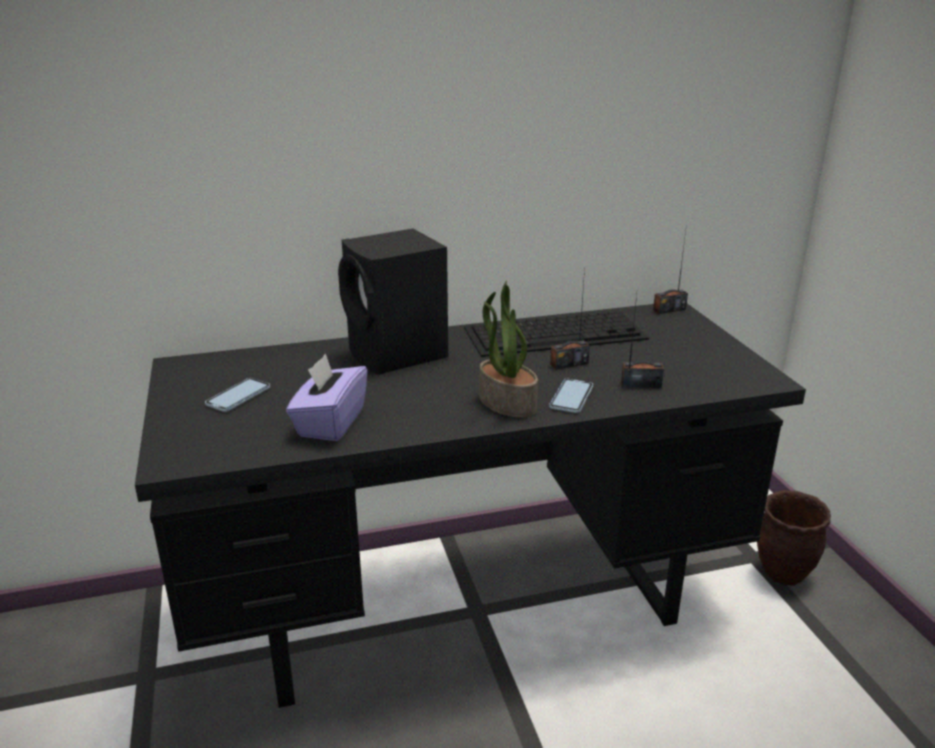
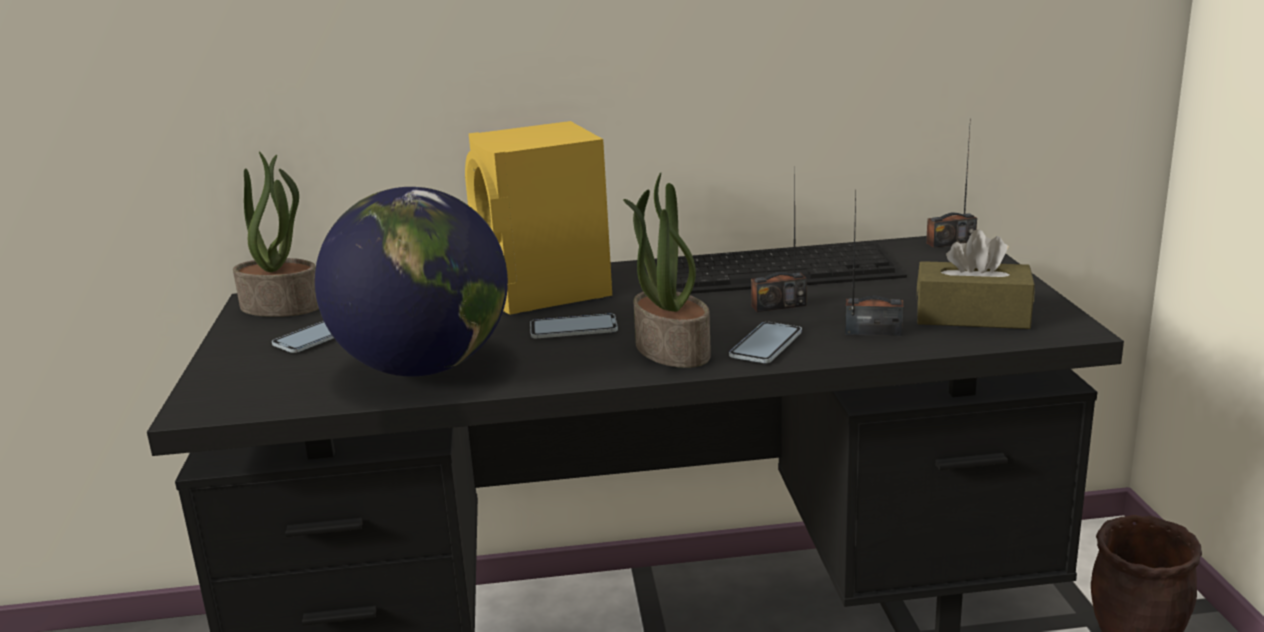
camera: 10 degrees right, 5 degrees down
purple tissue box [286,353,367,441] -> globe [315,187,508,377]
black speaker [338,229,448,375] -> yellow speaker [465,121,612,315]
none -> potted plant [233,151,319,317]
none -> phone [530,314,618,338]
none -> brown tissue box [917,229,1035,329]

